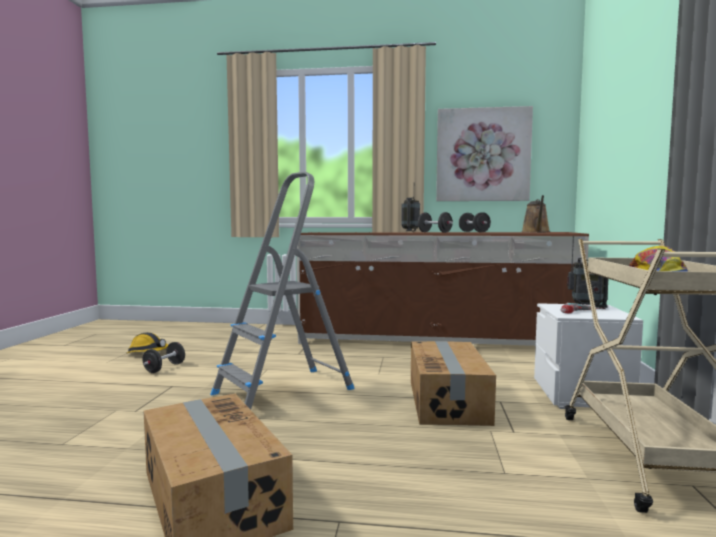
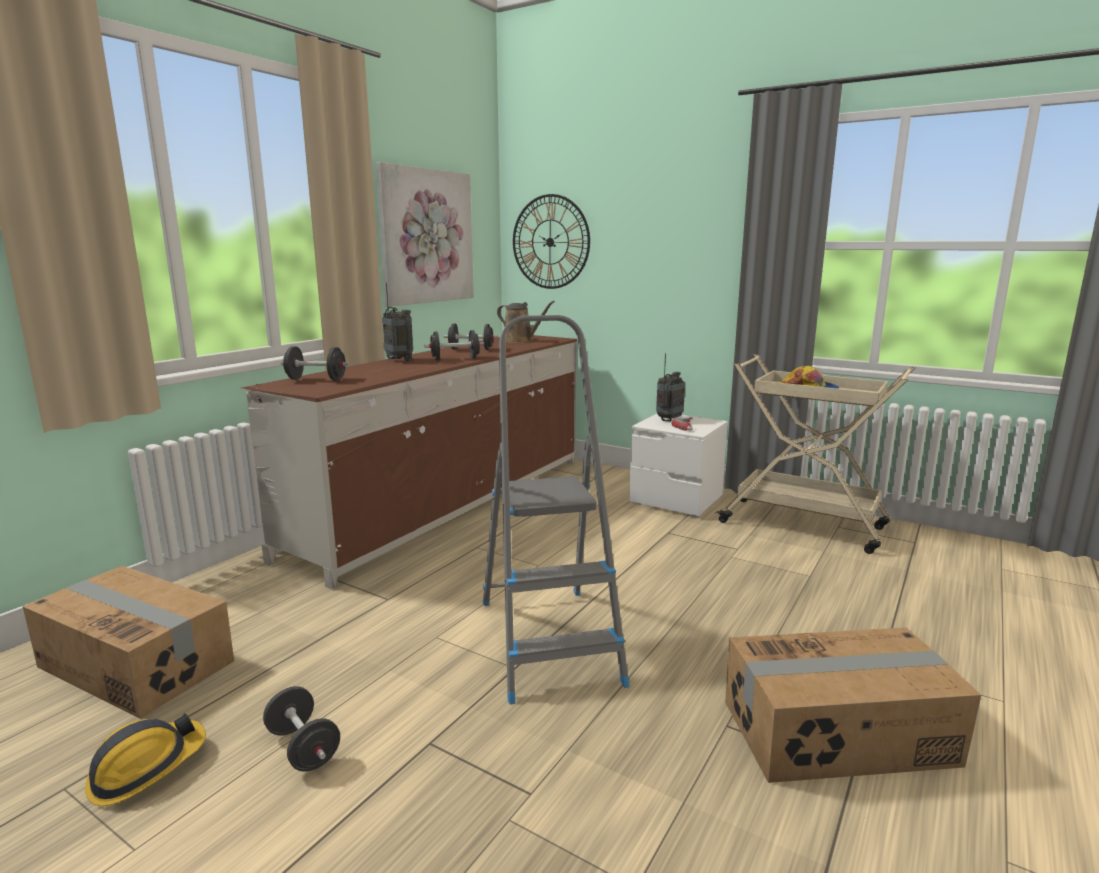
camera: 65 degrees left, 10 degrees up
cardboard box [411,341,496,426] -> cardboard box moved to [23,566,234,719]
none -> black dumbbell [281,346,349,381]
none -> wall clock [513,194,590,289]

